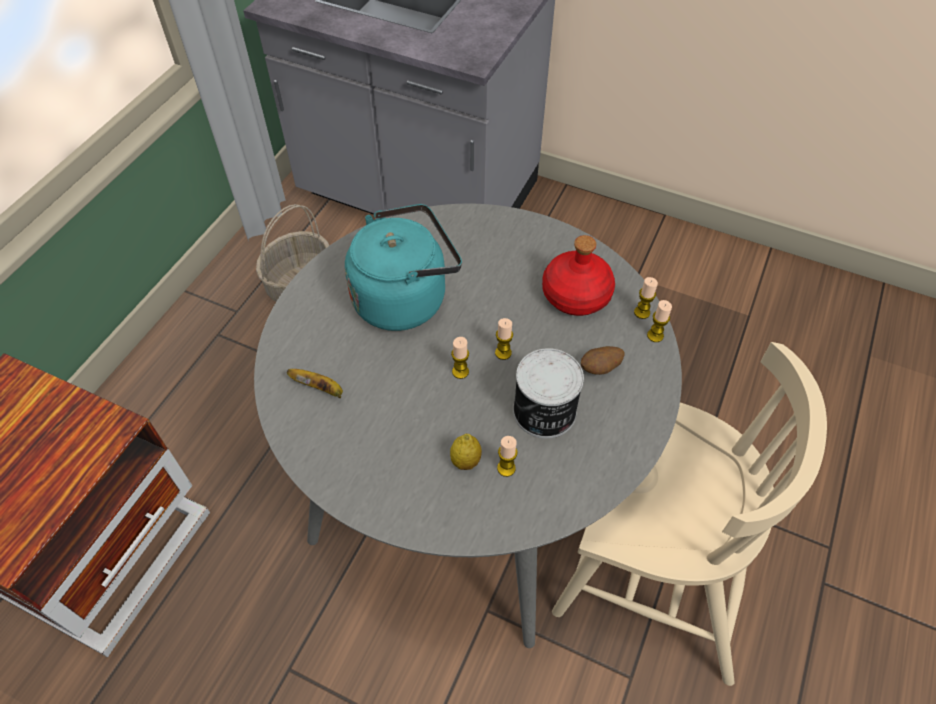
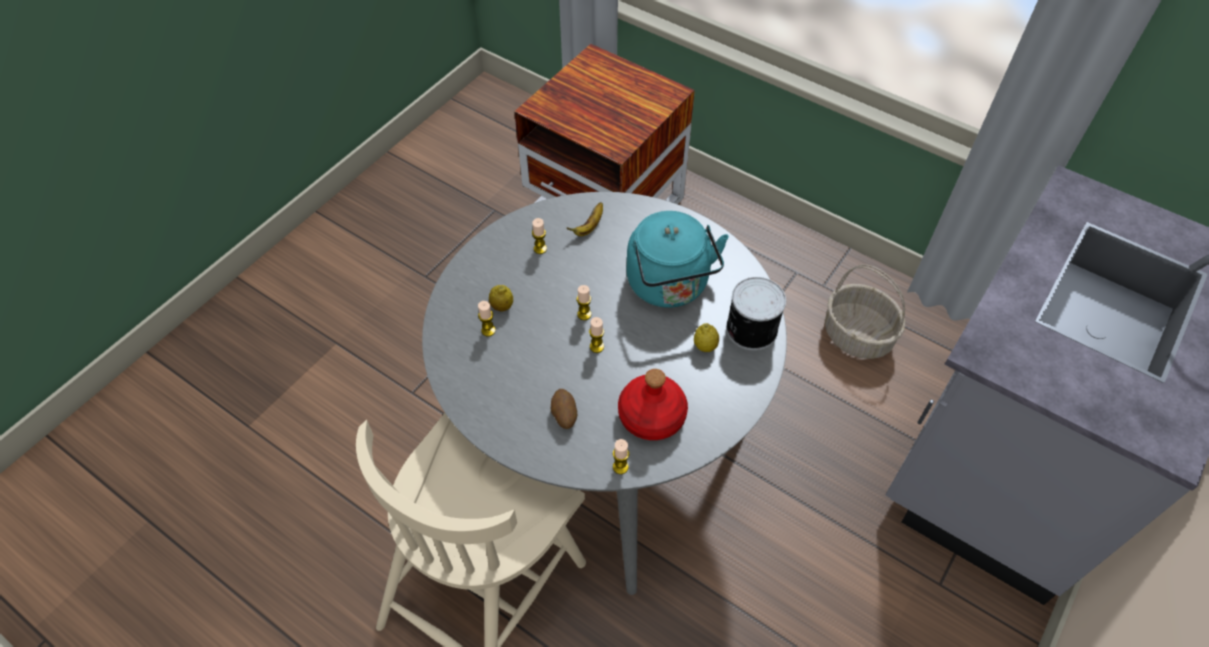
camera: 100 degrees right, 0 degrees up
can [513,348,584,439] -> can moved to [726,277,786,351]
candle [647,300,672,342] -> candle moved to [532,218,547,254]
none -> lemon [694,323,719,352]

